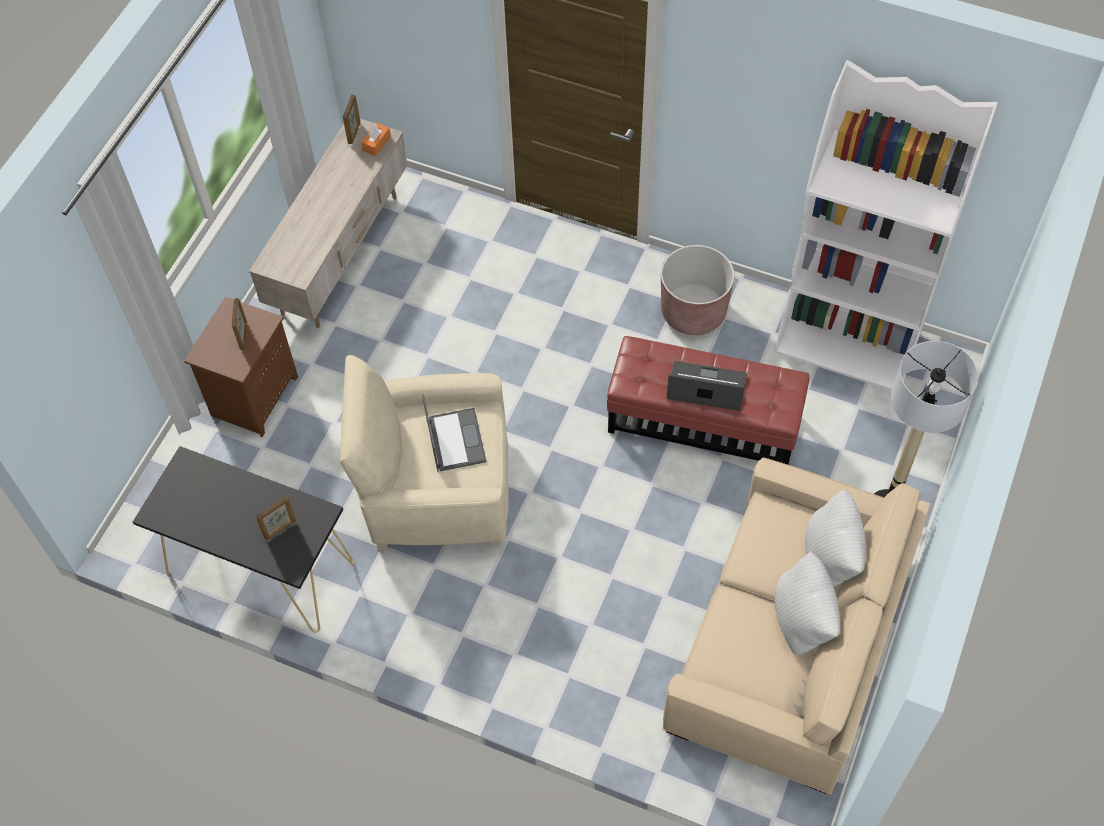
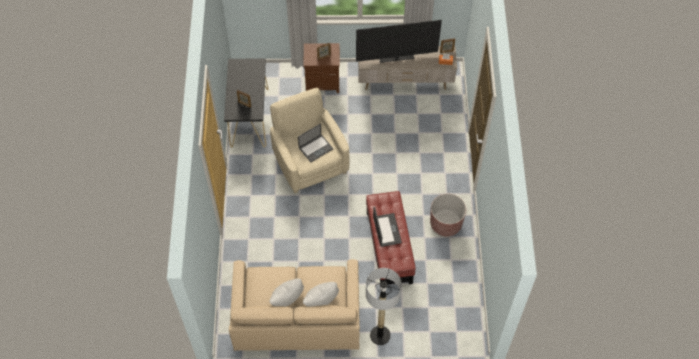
camera: 65 degrees right, 0 degrees up
white bookcase [775,60,998,391] -> none
none -> television [356,20,442,63]

